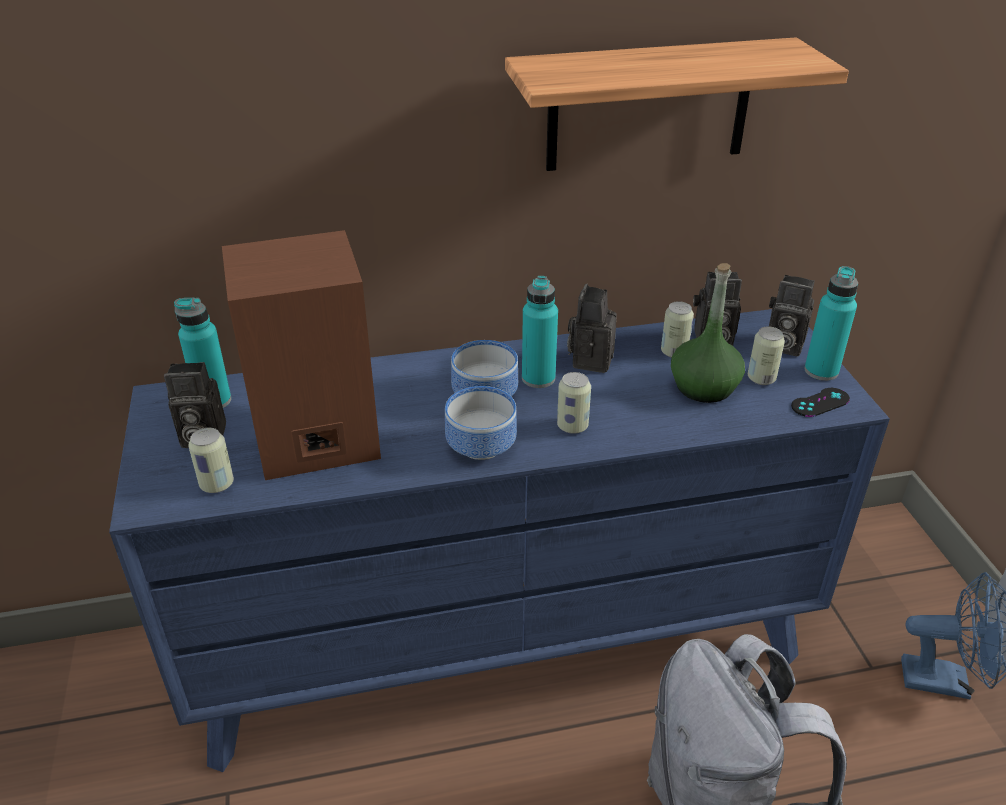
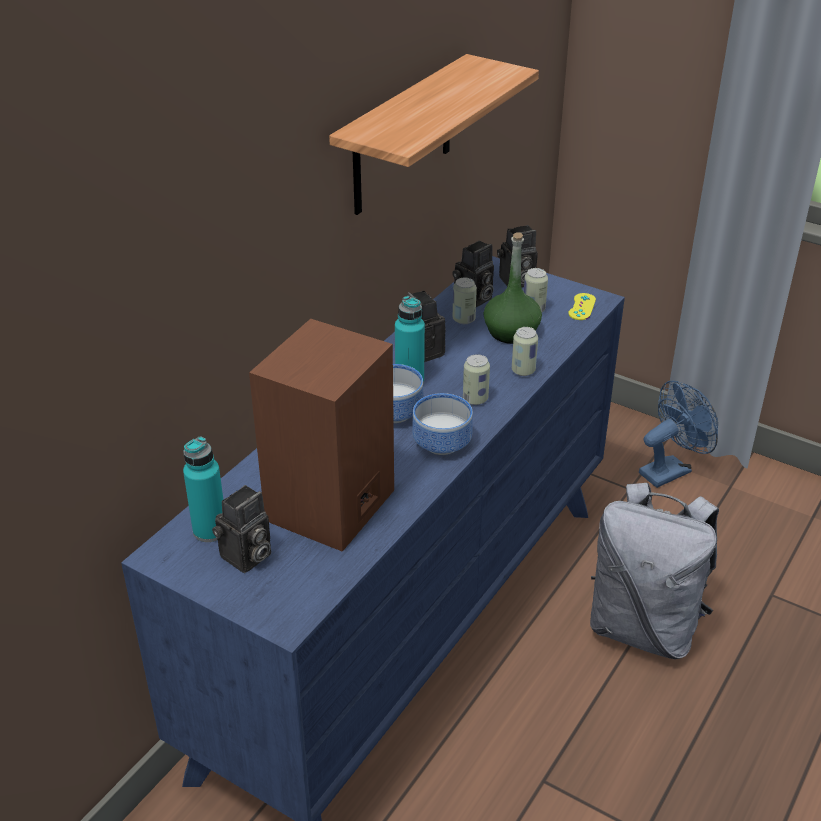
camera: 45 degrees left, 0 degrees up
can [188,428,234,493] -> can moved to [512,327,538,376]
black game controller [791,388,850,417] -> yellow game controller [568,293,596,320]
turquoise bottle [804,266,858,381] -> none

